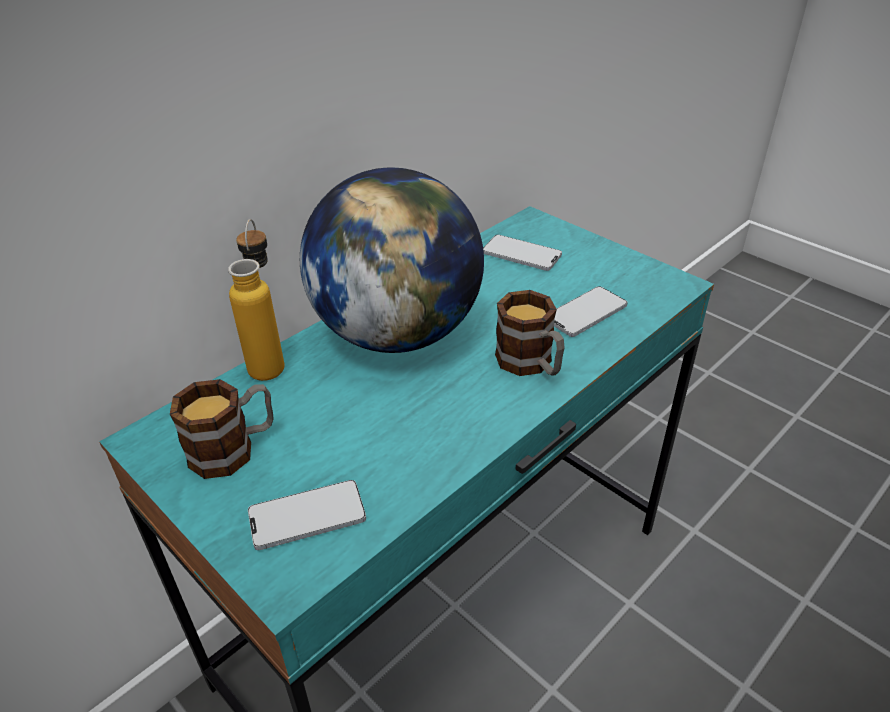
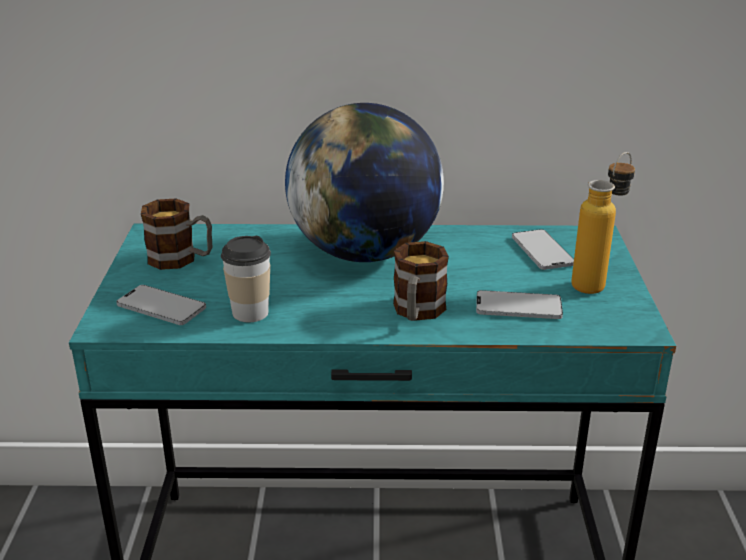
camera: 45 degrees right, 10 degrees down
bottle [228,219,285,381] -> bottle moved to [571,152,635,294]
none -> cup [221,236,271,322]

